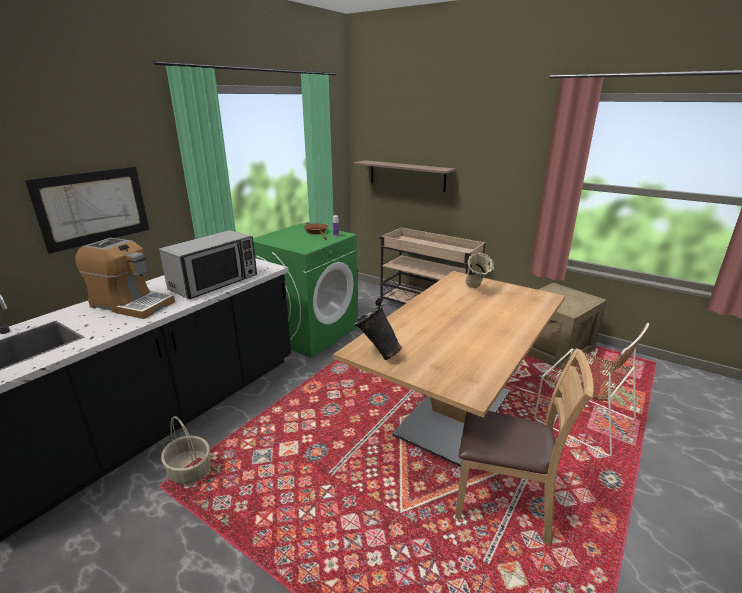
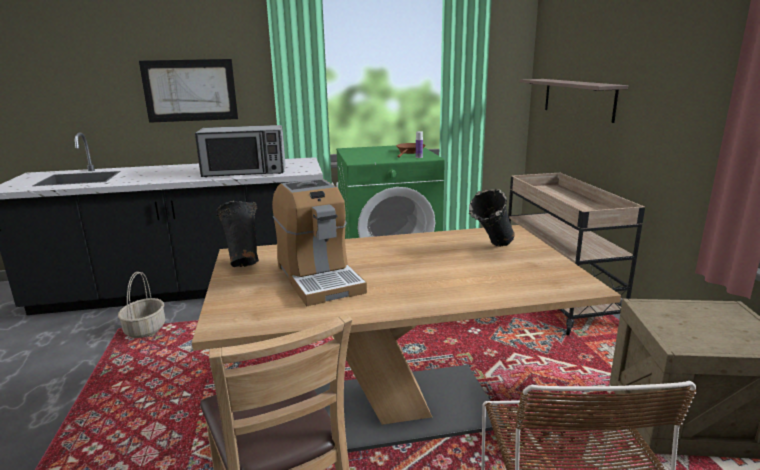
camera: 45 degrees right, 5 degrees down
coffee machine [75,238,175,319] -> coffee machine moved to [272,179,367,306]
beige vase [465,253,494,288] -> black vase [469,189,515,247]

